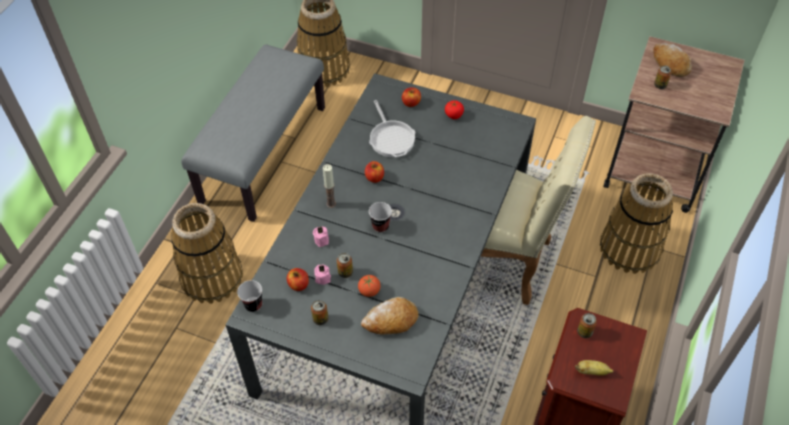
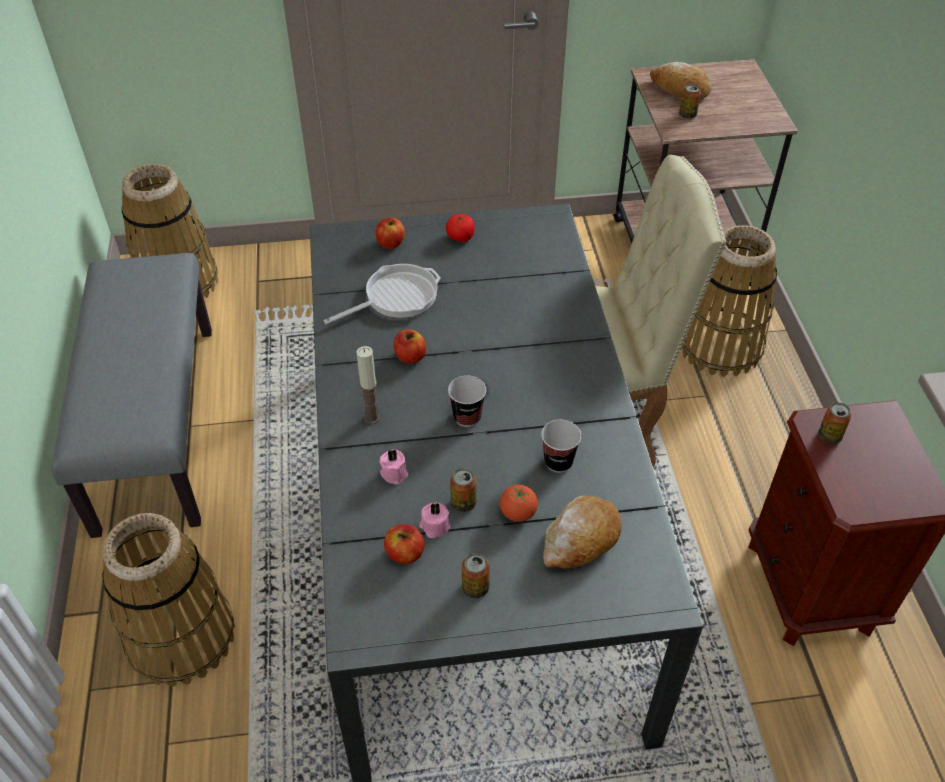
camera: 30 degrees left, 5 degrees down
cup [237,280,262,312] -> cup moved to [541,420,581,473]
frying pan [369,100,415,157] -> frying pan turned 75 degrees counterclockwise [324,264,440,324]
banana [575,360,613,376] -> none

